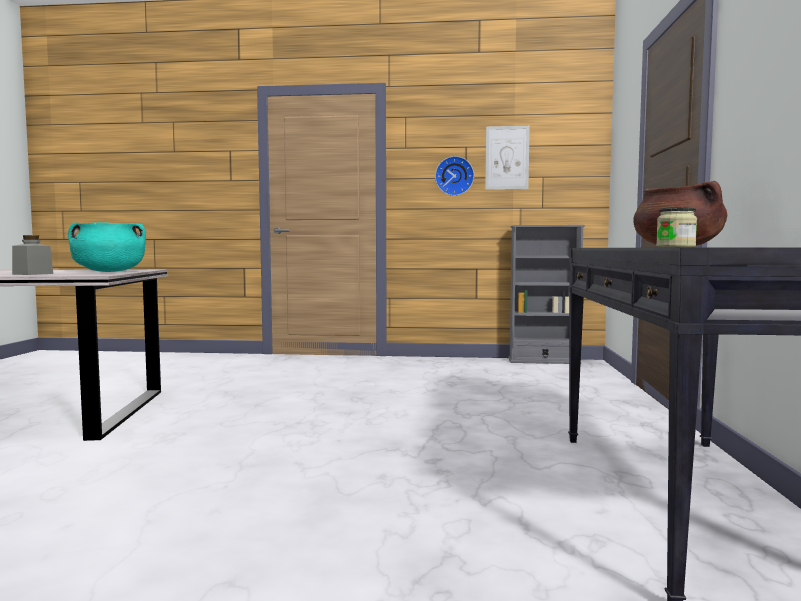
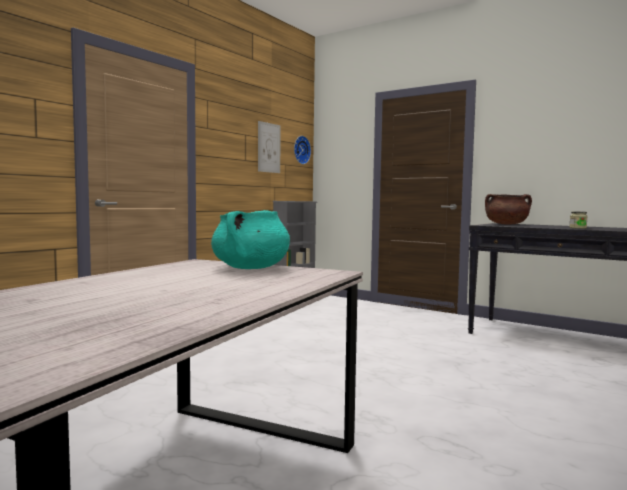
camera: 60 degrees left, 0 degrees up
grey jar [12,235,53,275] -> none
wall clock [435,156,474,196] -> wall clock moved to [294,136,311,164]

